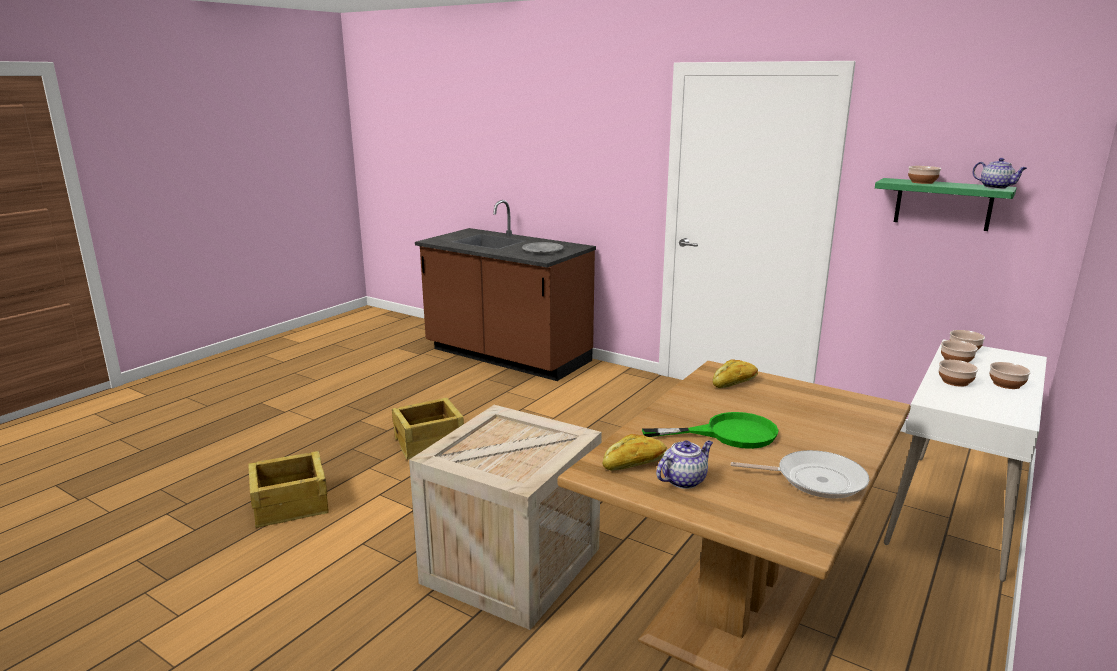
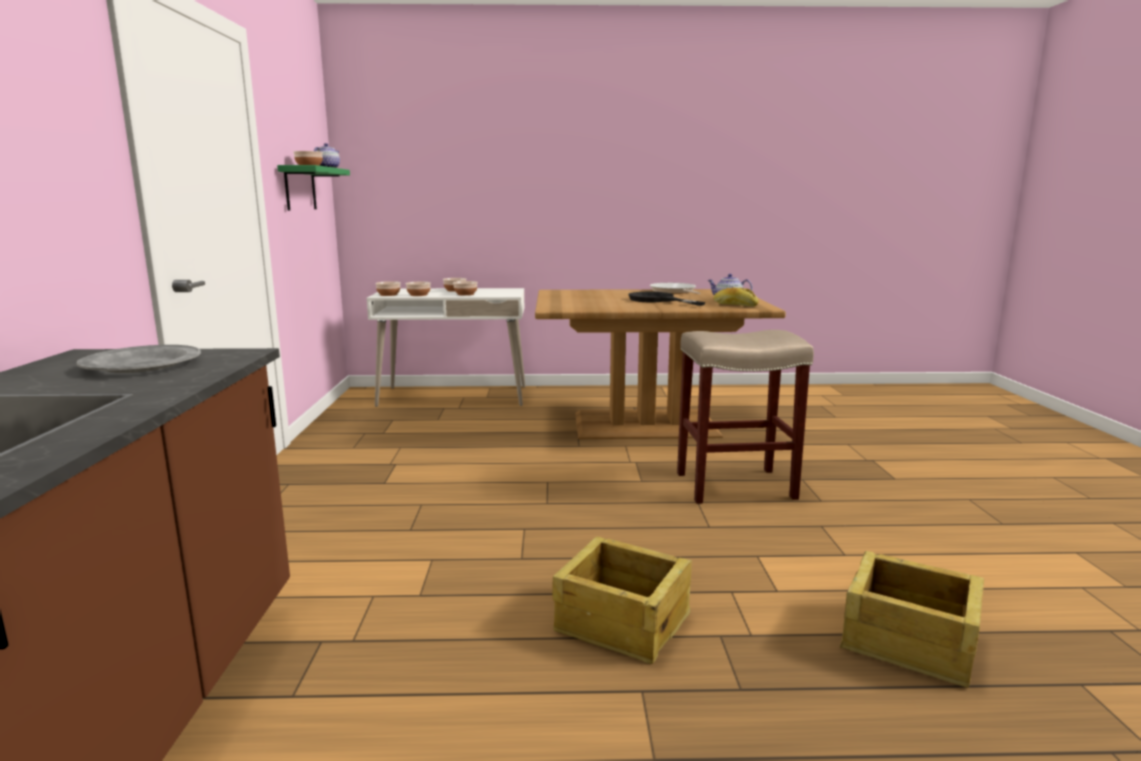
camera: 125 degrees left, 5 degrees down
crate [409,405,602,630] -> beige stool [677,330,814,504]
green frying pan [642,412,779,449] -> black frying pan [628,292,705,306]
bread [713,359,758,388] -> none

